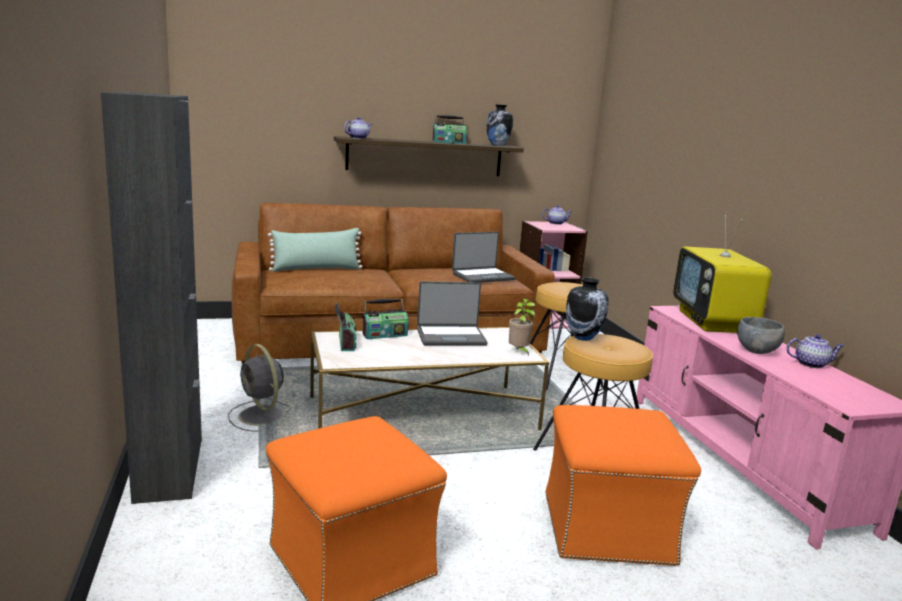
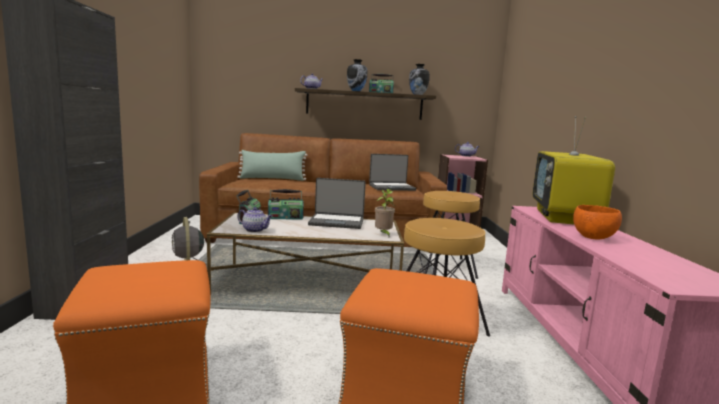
camera: 15 degrees right, 5 degrees down
vase [566,277,609,341] -> vase moved to [347,59,367,91]
grey bowl [737,317,785,354] -> orange bowl [573,205,622,239]
teapot [786,334,844,368] -> teapot moved to [237,207,273,233]

